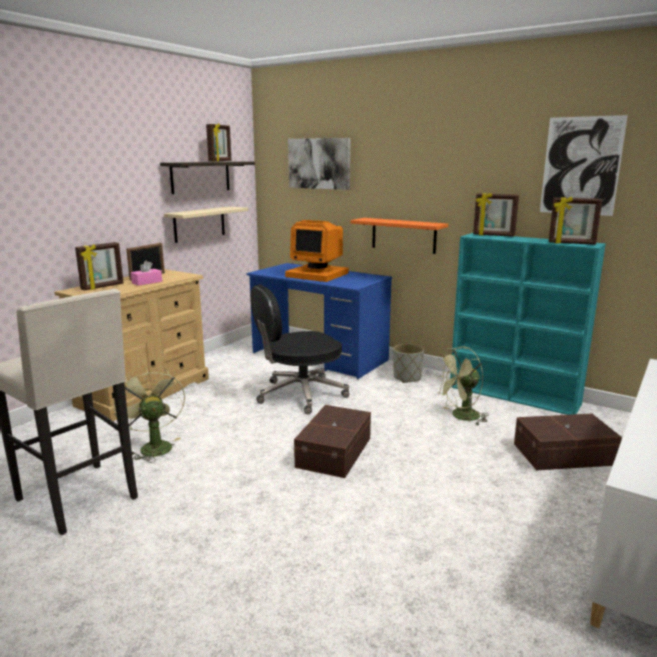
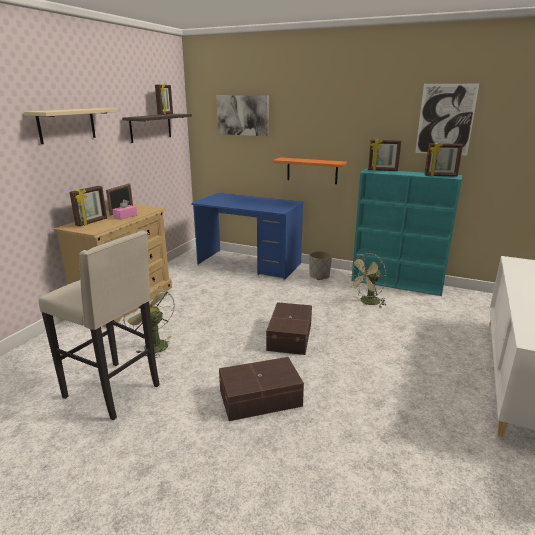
camera: 10 degrees left, 5 degrees up
beige shelf [164,206,248,243] -> beige shelf moved to [24,108,118,144]
black office chair [250,284,349,414] -> none
monitor [285,220,349,282] -> none
brown storage box [514,414,622,470] -> brown storage box moved to [219,357,304,421]

